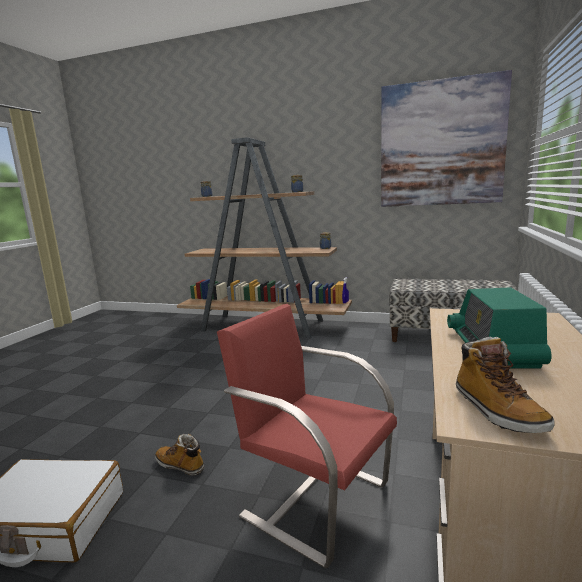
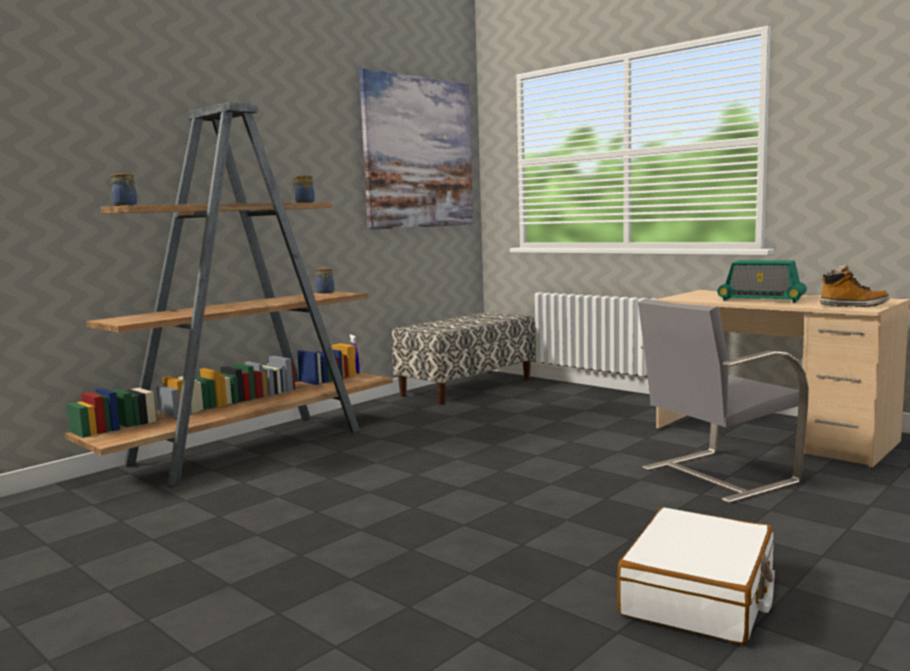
camera: 65 degrees left, 5 degrees down
boot [155,434,204,475] -> none
red chair [217,304,397,568] -> grey chair [638,299,809,503]

